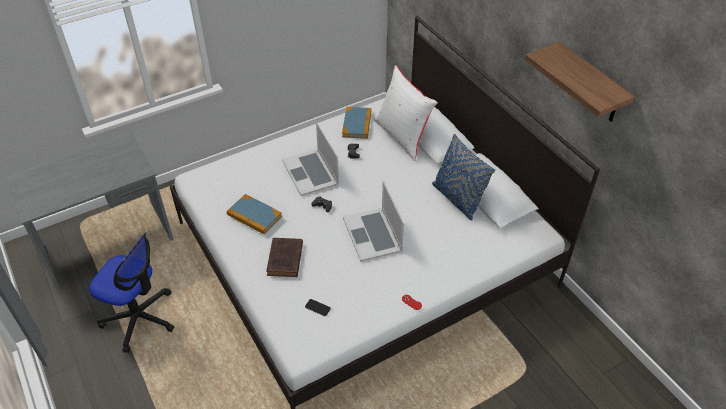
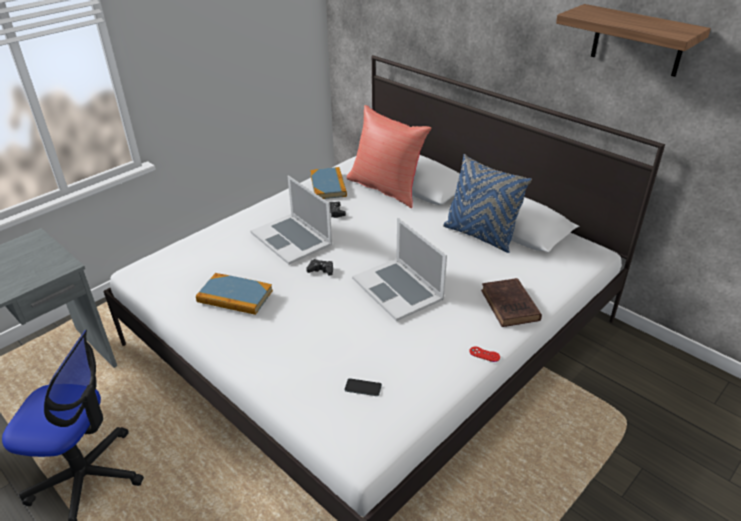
camera: 15 degrees left, 10 degrees down
brown book [266,238,303,277] -> brown book moved to [481,278,542,327]
white pillow [374,65,438,161] -> red pillow [346,105,432,208]

